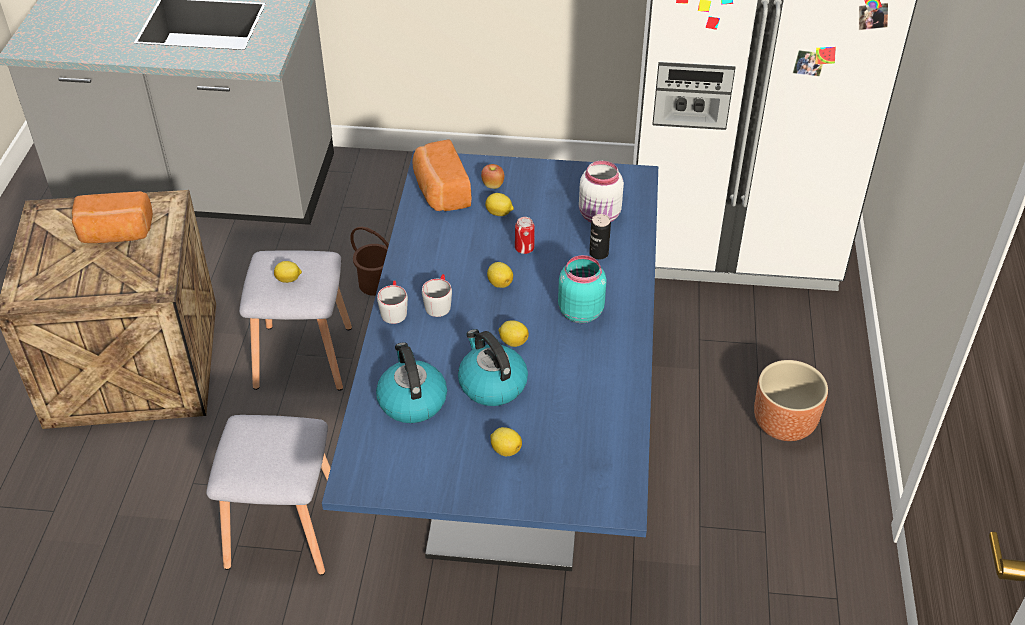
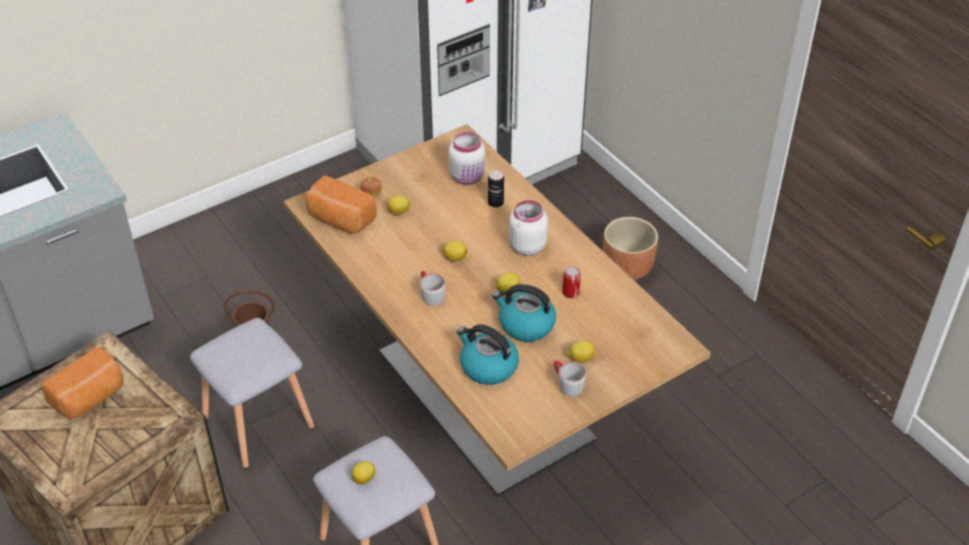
camera: 40 degrees left, 0 degrees up
lemon [274,261,302,283] -> lemon moved to [351,461,375,485]
blue dining table [322,151,658,571] -> brown dining table [283,124,711,497]
grey mug [377,280,408,324] -> grey mug moved to [554,361,586,397]
can [515,217,535,254] -> can moved to [562,266,581,298]
turquoise jar [558,255,607,323] -> white jar [509,200,548,256]

